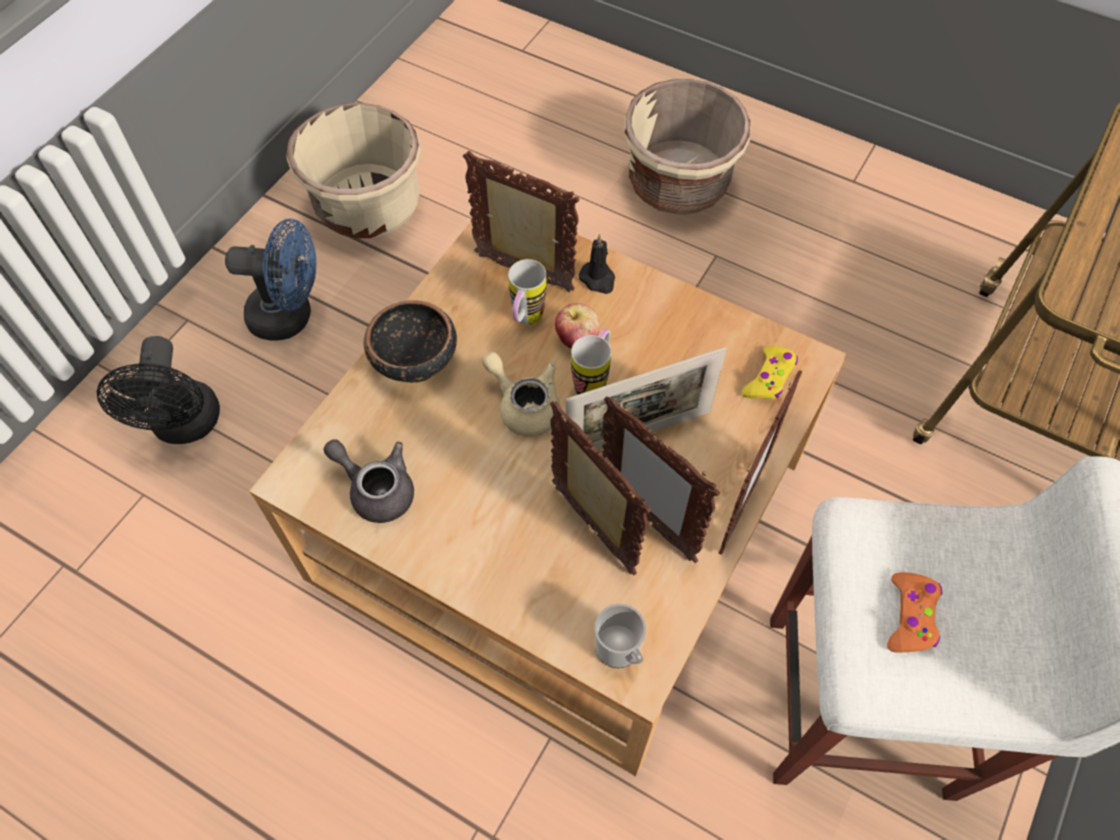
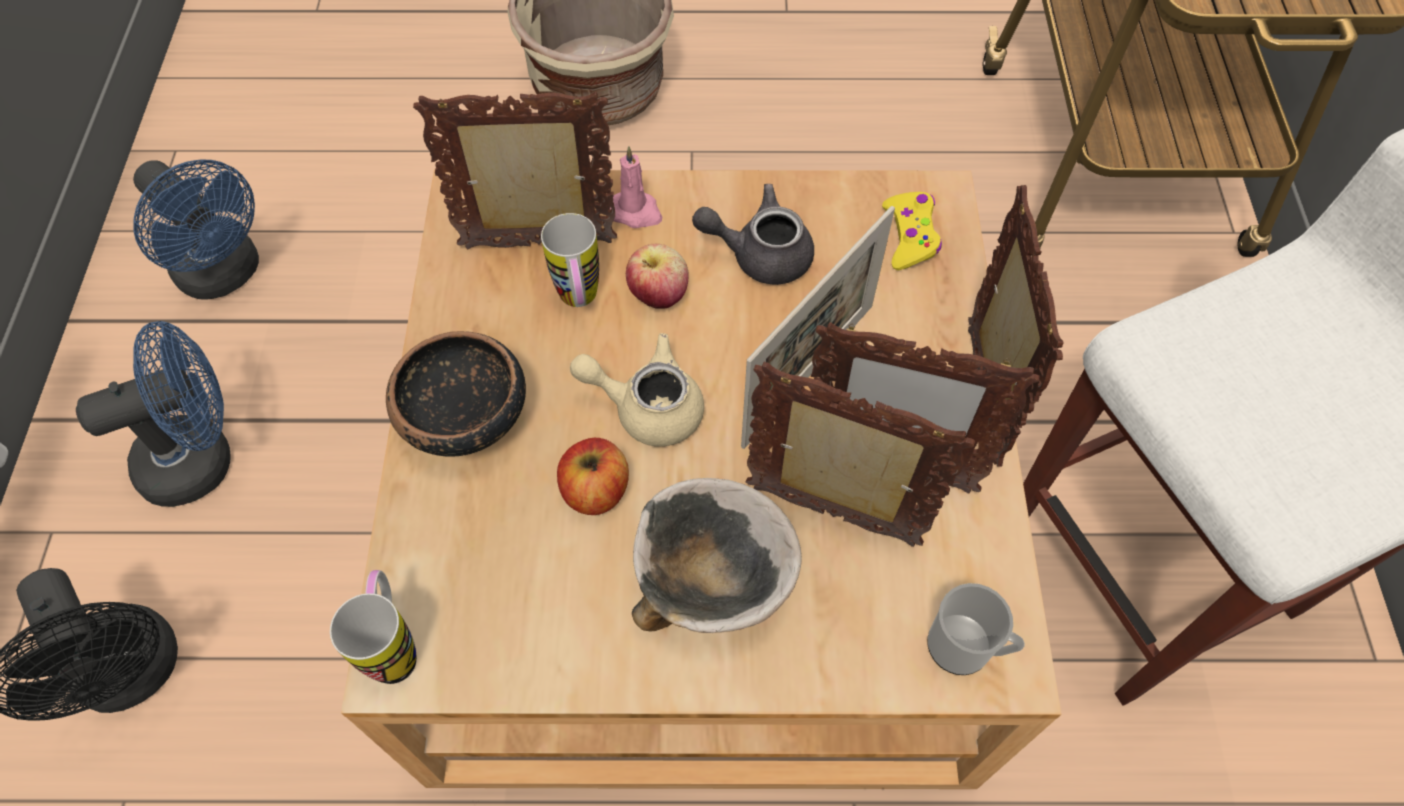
camera: 30 degrees left, 0 degrees up
beige planter [287,102,421,238] -> blue fan [133,160,259,300]
grey teapot [323,439,414,523] -> grey teapot moved to [692,184,814,285]
mug [571,329,611,395] -> mug moved to [330,570,417,684]
black candle [579,234,615,294] -> pink candle [610,146,662,228]
orange game controller [887,572,942,652] -> none
none -> apple [557,438,629,515]
none -> bowl [632,478,802,633]

